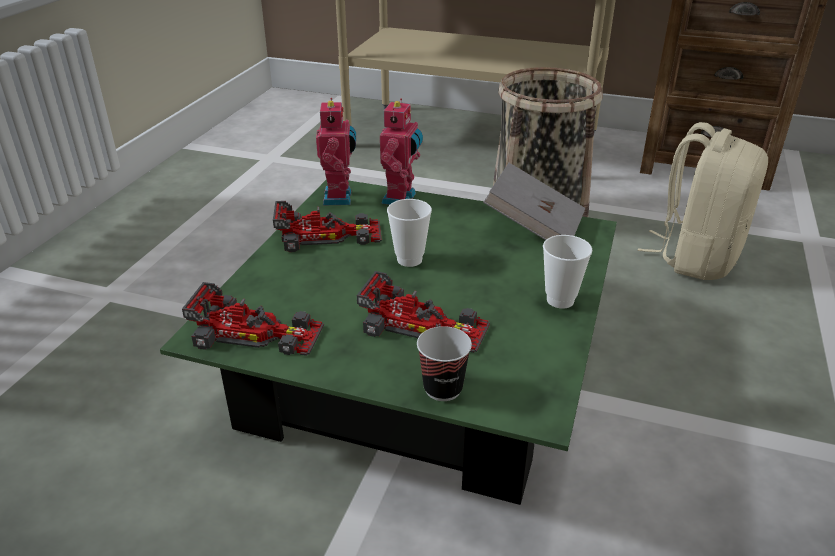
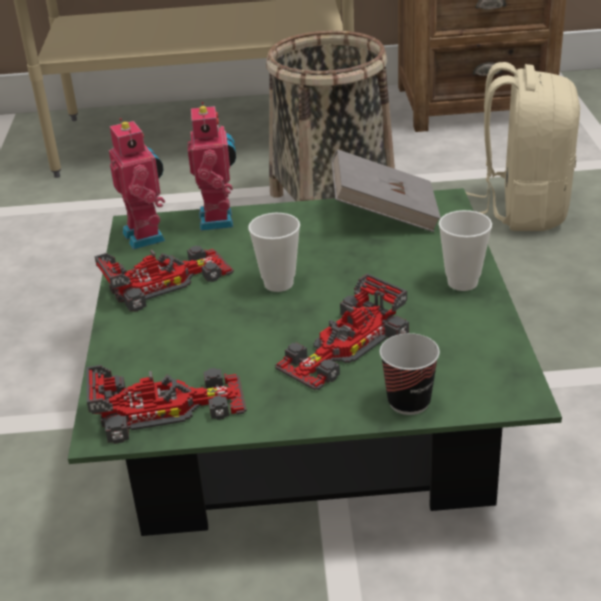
camera: 20 degrees left, 0 degrees up
toy car [357,271,490,353] -> toy car turned 135 degrees clockwise [275,273,409,390]

